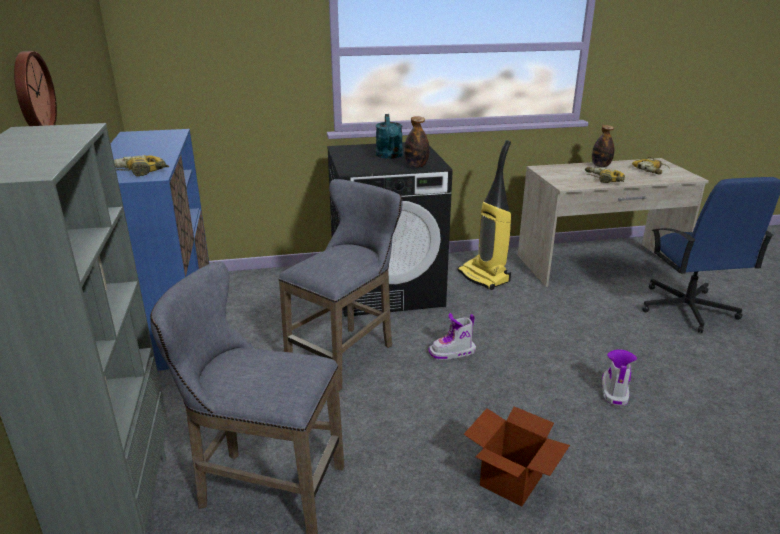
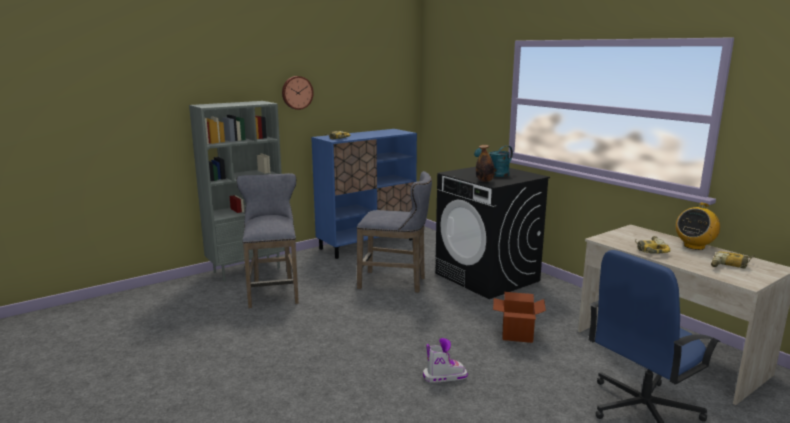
camera: 65 degrees right, 10 degrees down
boot [428,313,476,360] -> none
vacuum cleaner [457,140,511,290] -> none
cardboard box [464,406,570,507] -> cardboard box moved to [493,292,546,343]
bottle [592,125,614,167] -> radio [676,203,720,250]

